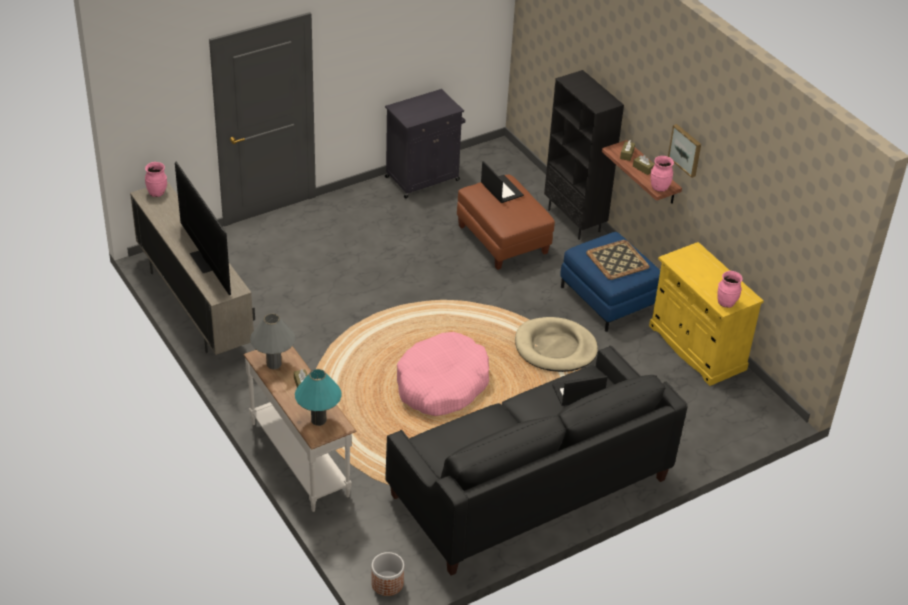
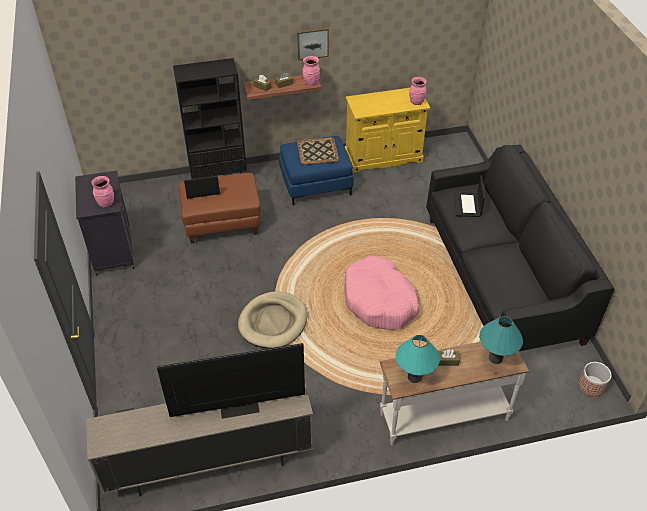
camera: 70 degrees left, 5 degrees up
pink vase [145,162,167,197] -> pink vase moved to [92,176,114,208]
grey table lamp [250,314,295,369] -> turquoise table lamp [396,335,440,383]
beige dog bed [515,317,598,372] -> beige dog bed moved to [238,291,307,348]

